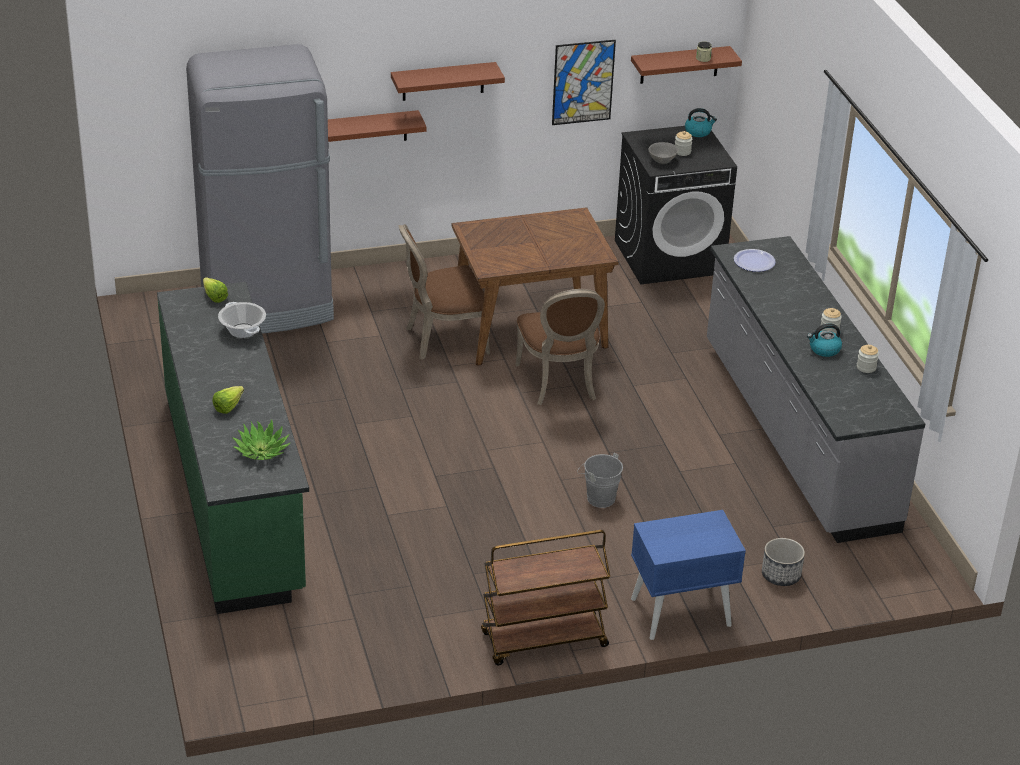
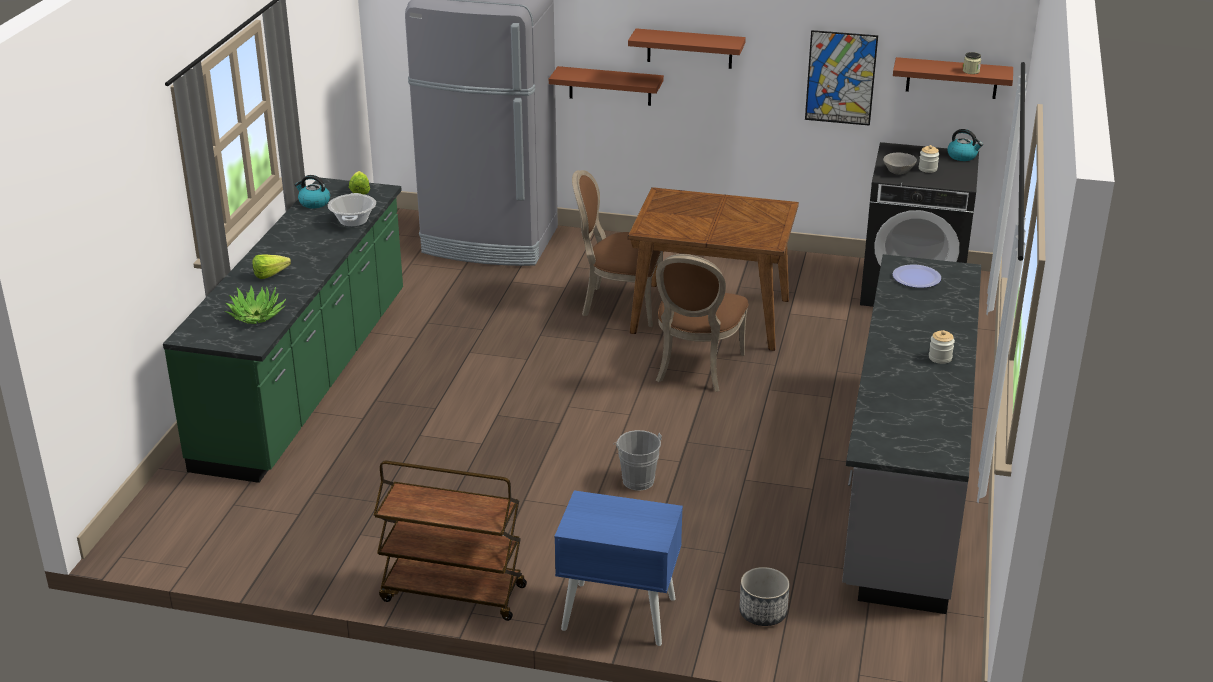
camera: 30 degrees right, 5 degrees down
kettle [807,324,842,357] -> kettle moved to [294,175,330,208]
jar [857,345,879,373] -> none

